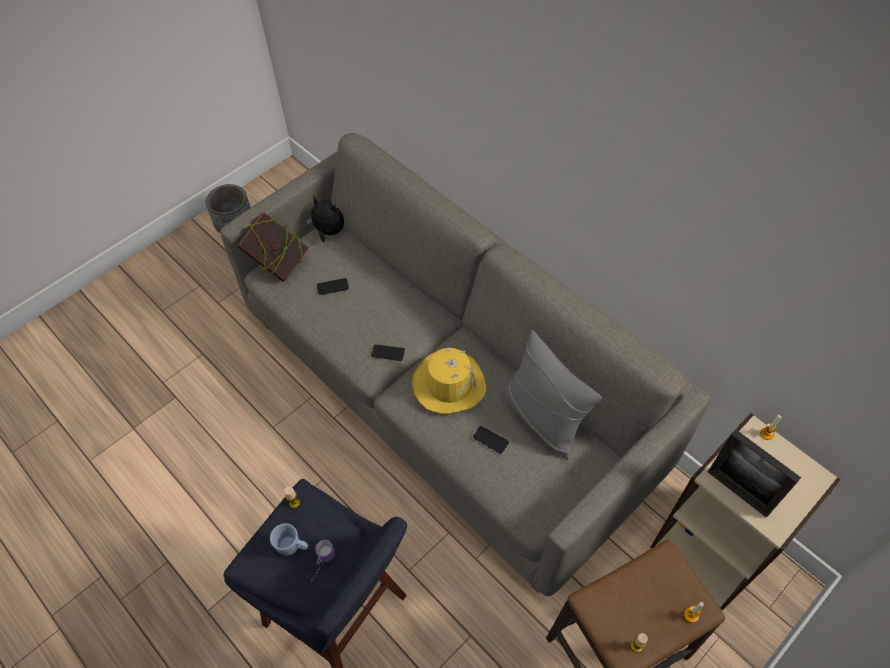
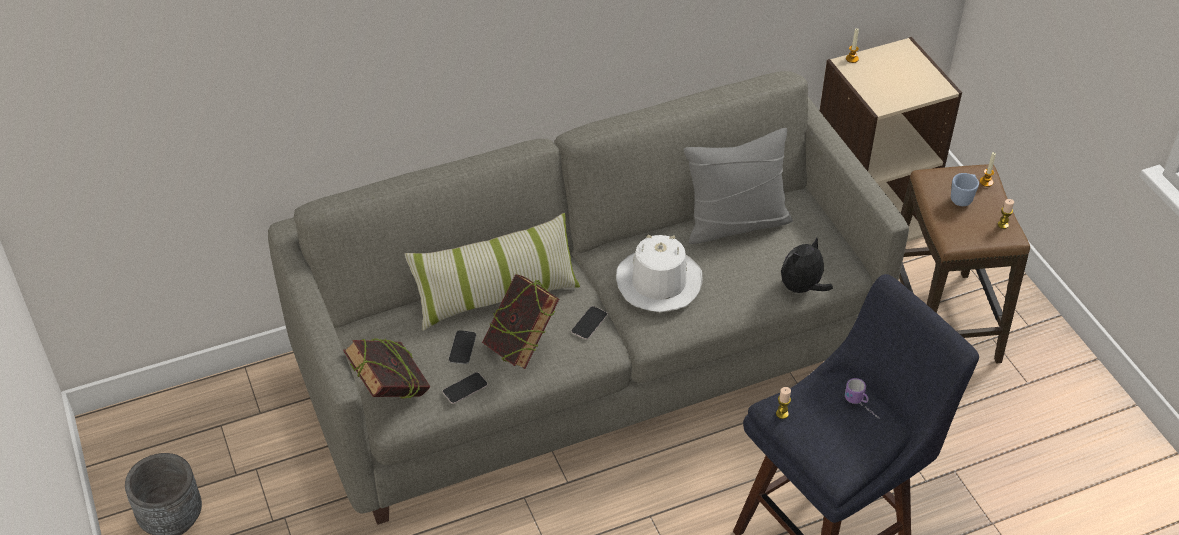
camera: 70 degrees left, 10 degrees down
blue mug [270,523,308,556] -> blue mug moved to [951,173,979,206]
plush toy [306,197,344,242] -> plush toy moved to [781,238,833,297]
yellow hat [412,348,486,414] -> white hat [616,234,703,312]
phone [472,426,510,455] -> phone moved to [443,372,488,404]
picture frame [708,429,801,518] -> none
none -> pillow [405,213,580,331]
none -> book [482,274,559,369]

